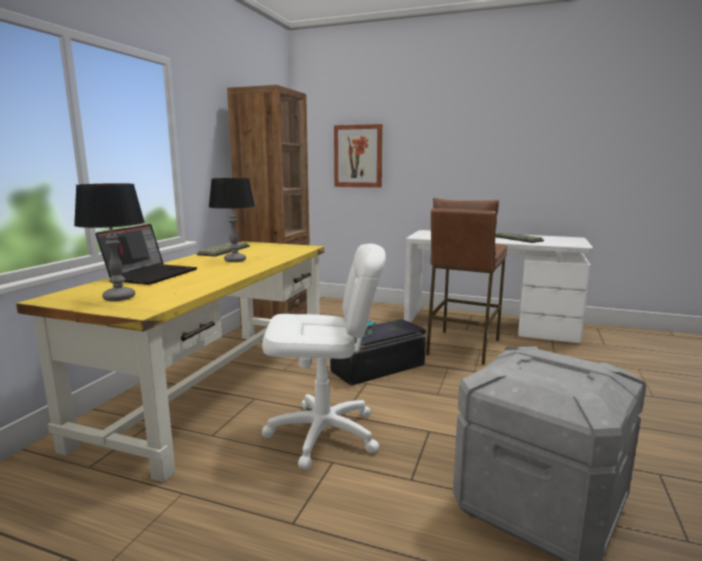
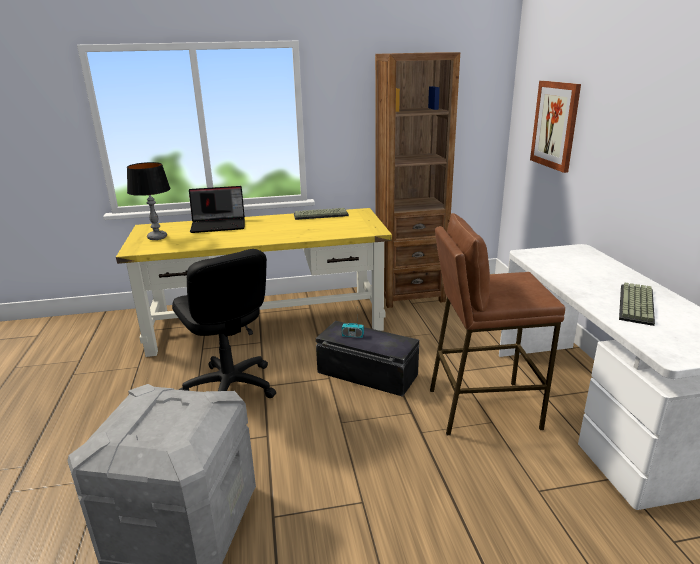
camera: 60 degrees right, 10 degrees up
table lamp [209,178,255,262] -> none
white office chair [262,244,386,469] -> black office chair [172,249,276,398]

